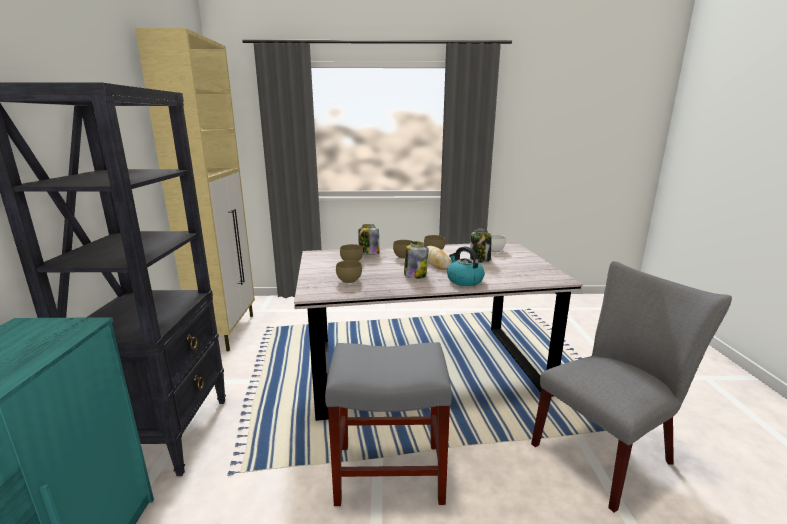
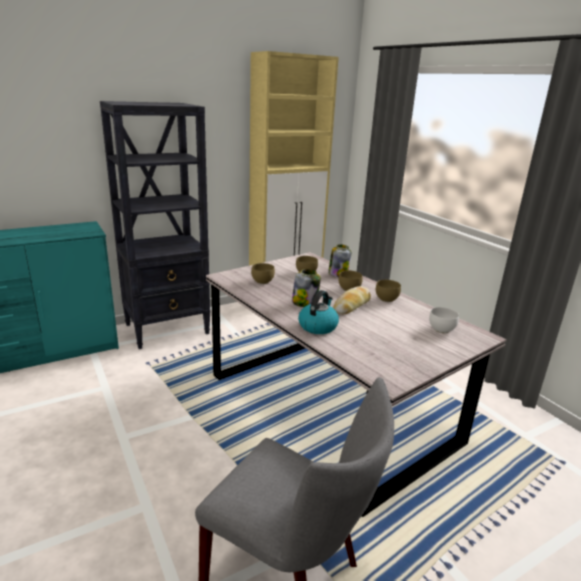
camera: 60 degrees right, 5 degrees up
grey stool [325,342,452,506] -> none
jar [470,229,491,263] -> none

